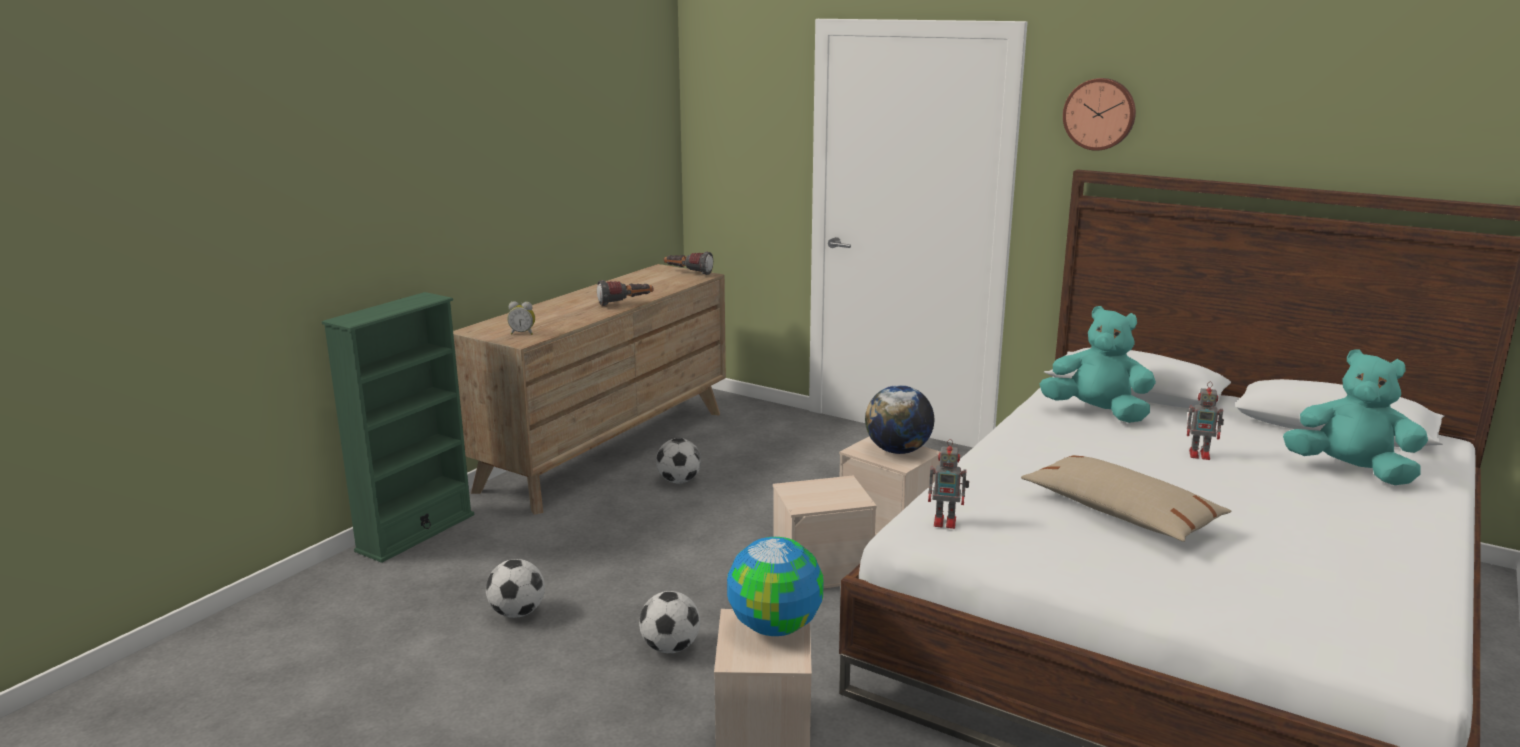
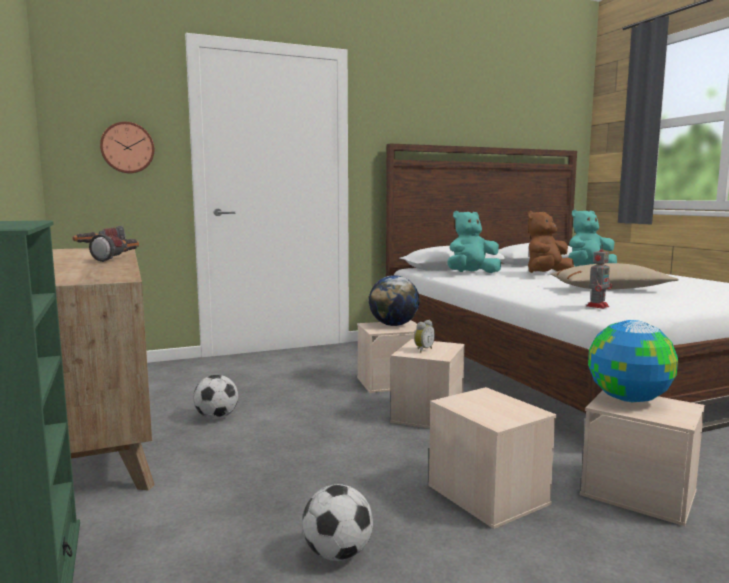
camera: 55 degrees left, 10 degrees down
alarm clock [507,301,535,335] -> alarm clock moved to [414,320,435,352]
football [639,591,700,653] -> beige storage box [428,387,557,529]
wall clock [1063,78,1136,151] -> wall clock moved to [100,122,154,173]
toy robot [1187,381,1224,460] -> brown plush toy [528,211,574,273]

